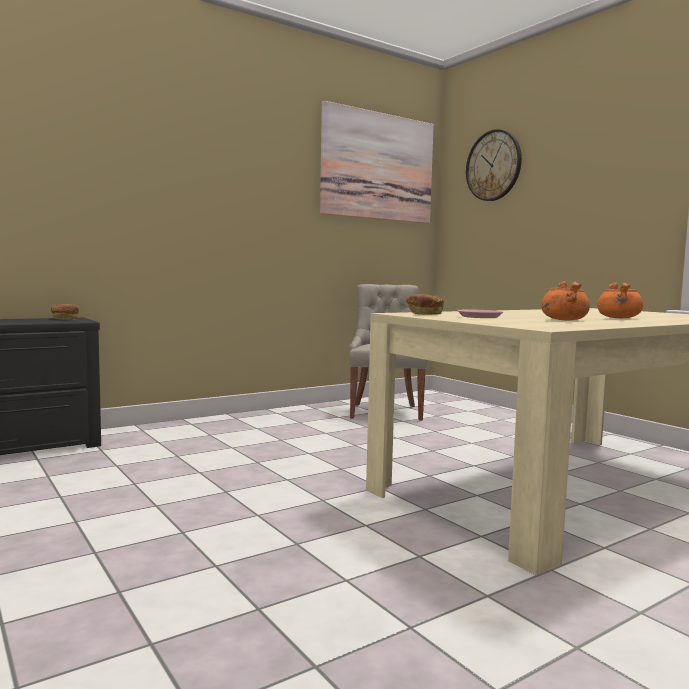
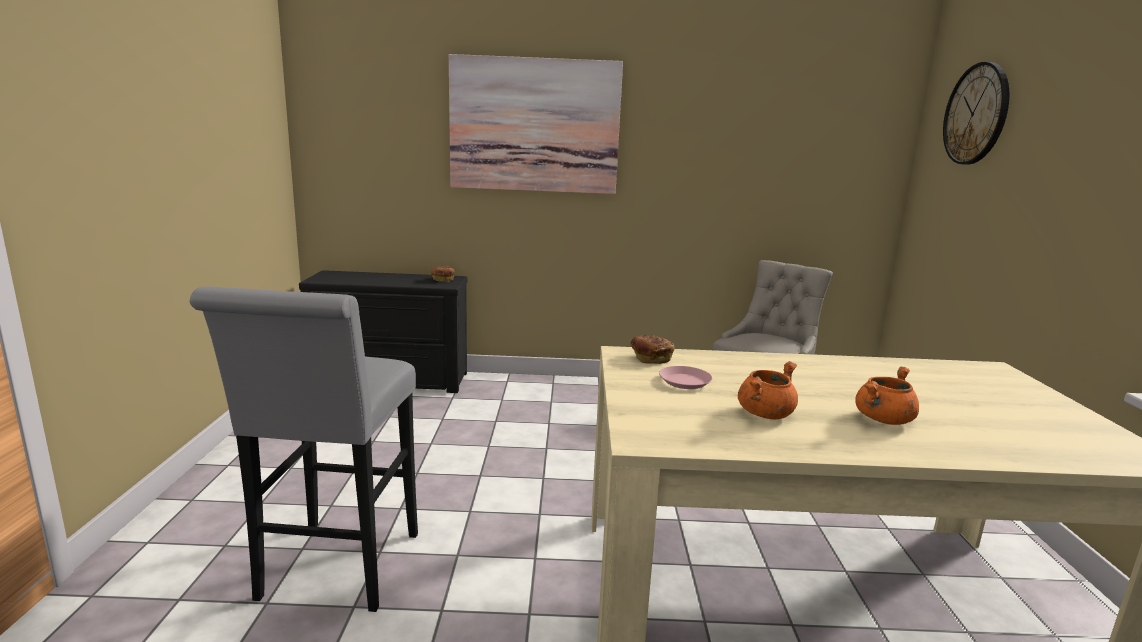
camera: 35 degrees right, 10 degrees up
picture [320,101,434,223] -> picture moved to [449,54,623,194]
none -> grey stool [190,286,418,612]

